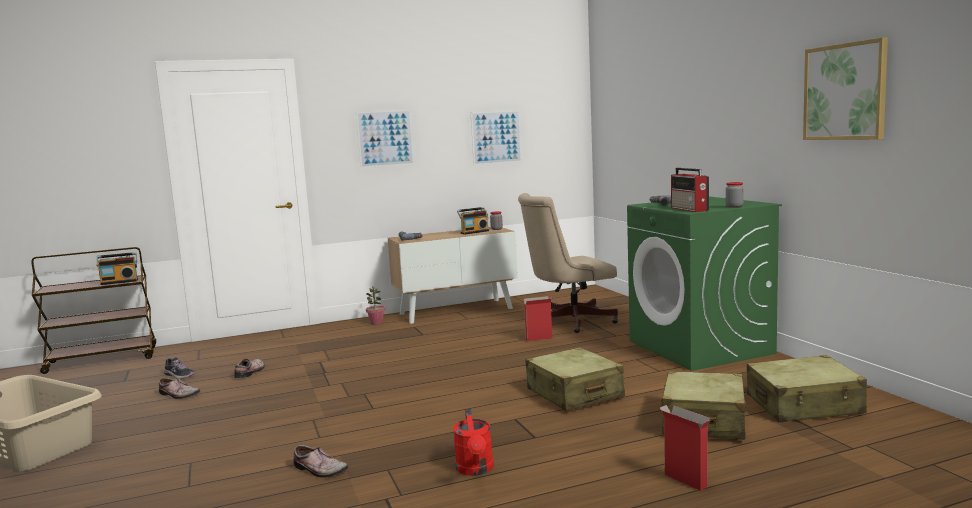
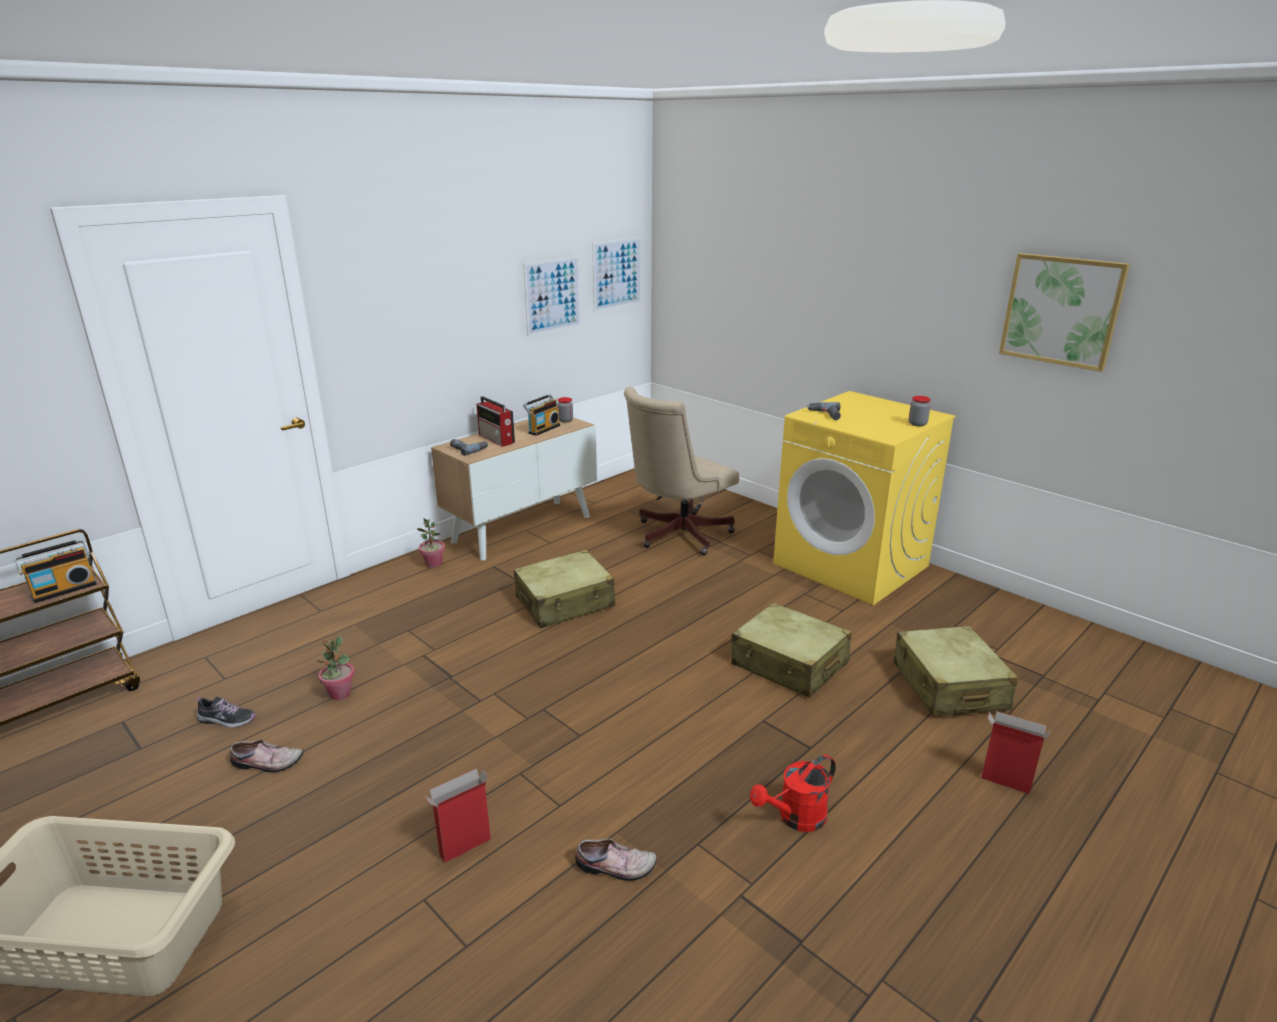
camera: 25 degrees left, 15 degrees up
shoe [234,358,265,378] -> potted plant [317,636,355,700]
picture [356,109,415,168] -> picture moved to [592,237,641,312]
red watering can [453,408,494,476] -> red watering can turned 90 degrees clockwise [750,755,836,832]
cardboard box [521,296,553,341] -> cardboard box moved to [425,768,491,863]
green washing machine [627,197,782,371] -> yellow washing machine [773,391,956,605]
radio [671,168,709,212] -> radio moved to [476,396,515,447]
beige suitcase [747,355,867,423] -> beige suitcase moved to [514,549,615,628]

